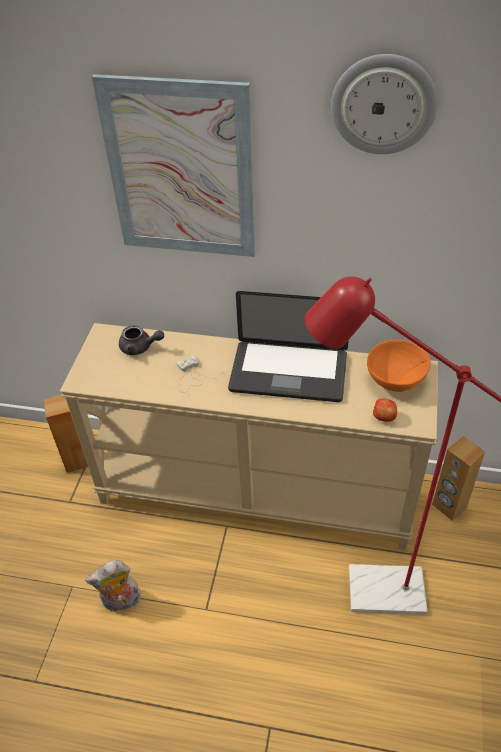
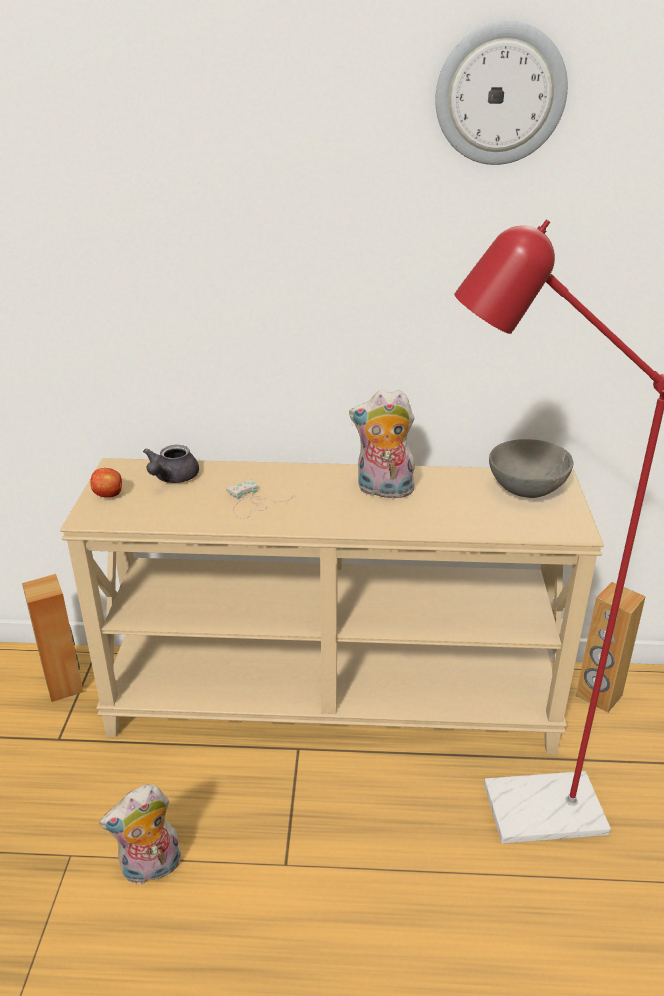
camera: 10 degrees left, 15 degrees down
picture [92,74,256,257] -> none
grey teapot [119,325,164,355] -> grey teapot turned 105 degrees clockwise [143,445,199,483]
laptop [228,291,349,402] -> plush toy [349,390,416,498]
orange bowl [367,340,431,392] -> grey bowl [489,439,574,498]
apple [373,398,397,422] -> apple moved to [90,468,122,498]

